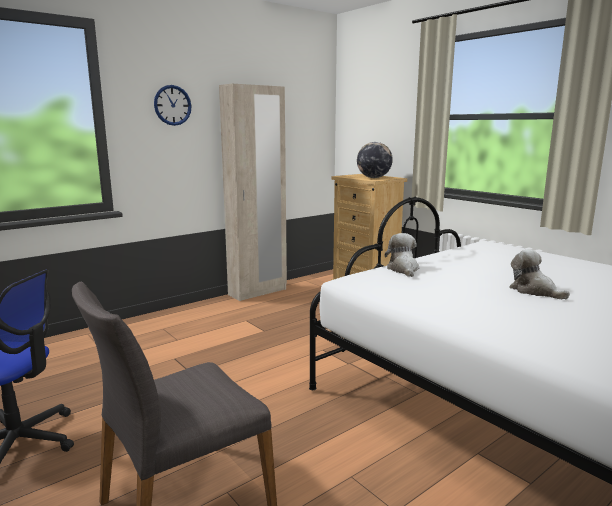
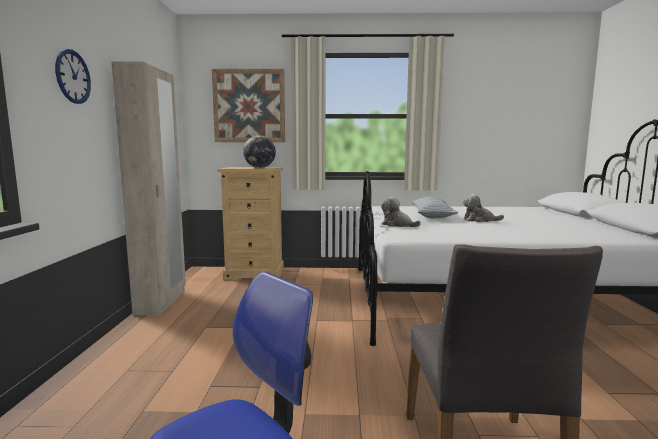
camera: 50 degrees left, 5 degrees down
none -> picture [212,69,285,142]
none -> pillow [412,196,458,218]

